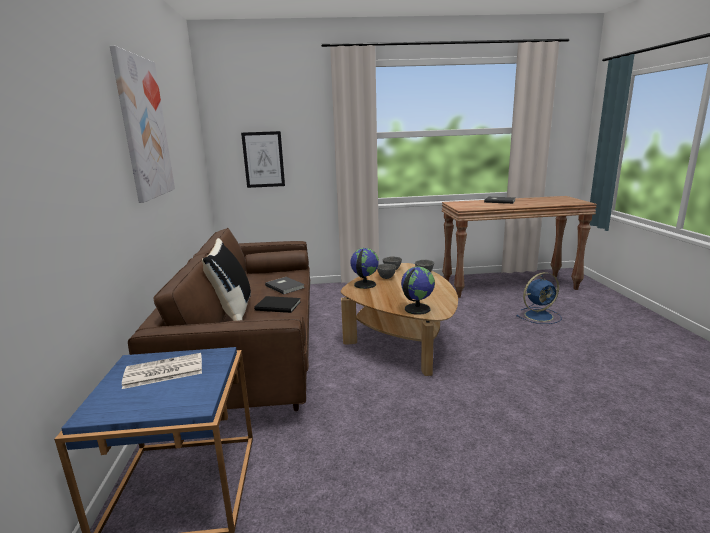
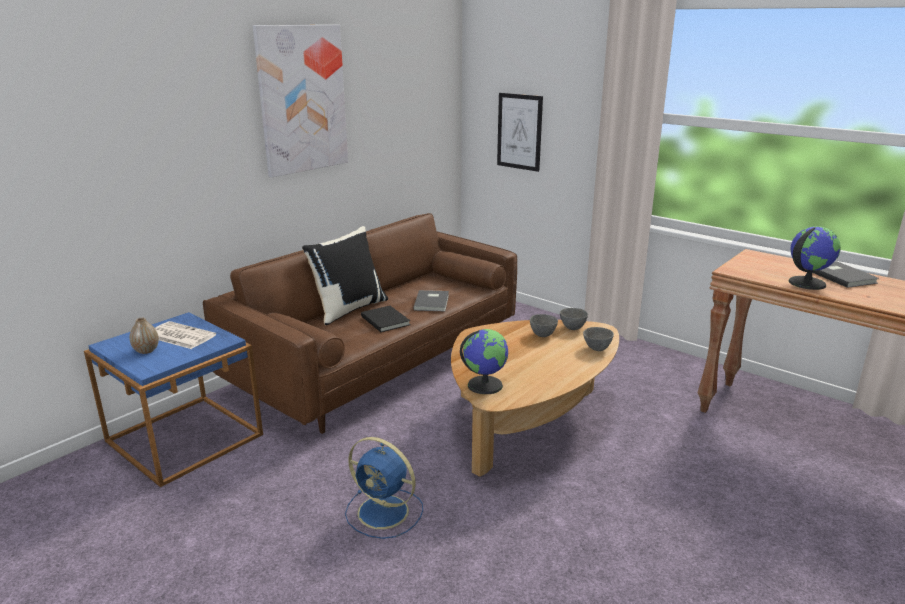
camera: 45 degrees right, 5 degrees up
globe [351,248,379,289] -> globe moved to [789,226,841,290]
blue fan [516,272,562,324] -> blue fan moved to [345,437,423,539]
none -> vase [130,318,159,354]

